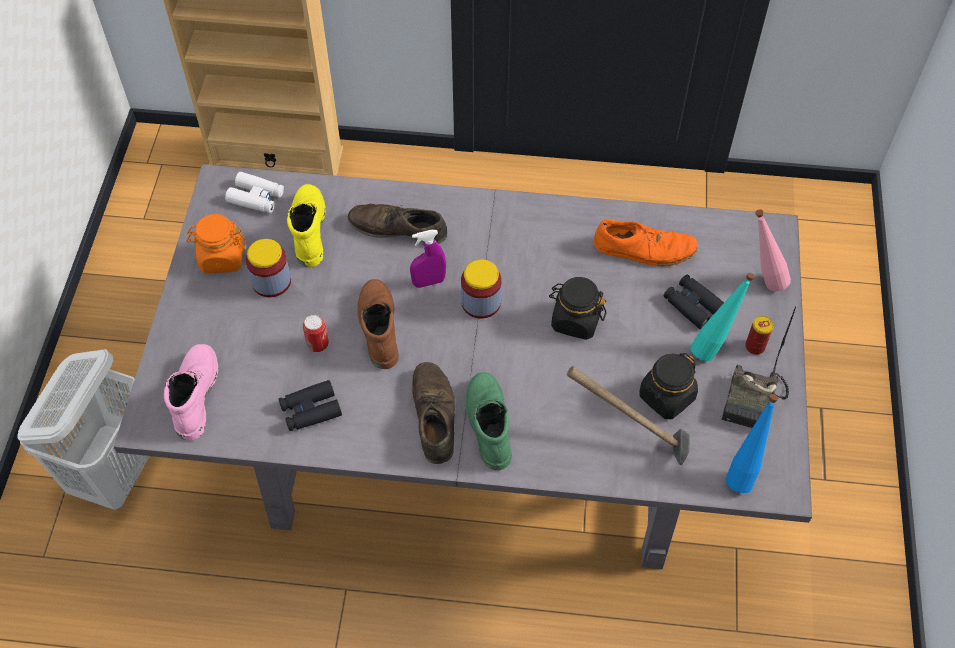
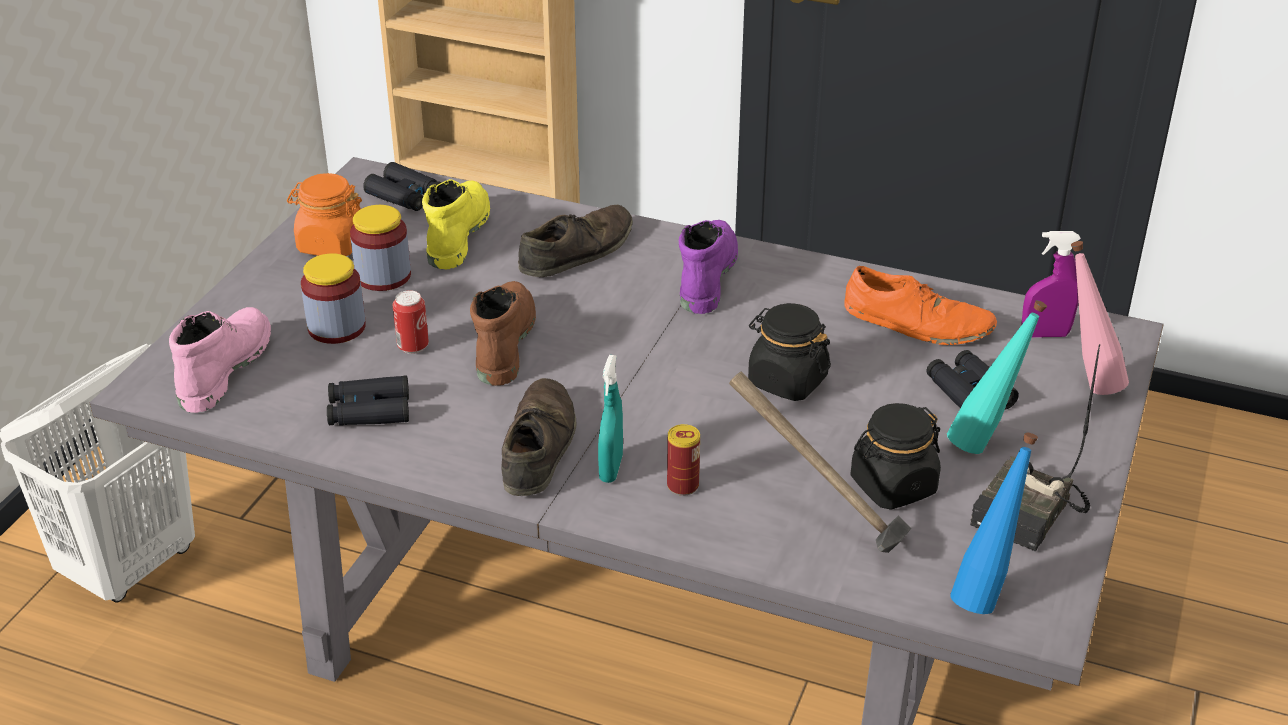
camera: 15 degrees right, 20 degrees down
white binoculars [225,172,284,213] -> black binoculars [363,162,441,211]
brown shoe [348,204,447,244] -> brown shoe turned 105 degrees clockwise [518,205,633,277]
purple spray bottle [410,230,446,288] -> purple spray bottle moved to [1021,231,1081,338]
jar [461,260,502,318] -> jar moved to [301,253,366,344]
green boot [465,372,512,470] -> turquoise spray bottle [598,355,623,483]
can [745,316,774,355] -> can moved to [667,424,700,496]
none -> purple boot [679,220,738,314]

